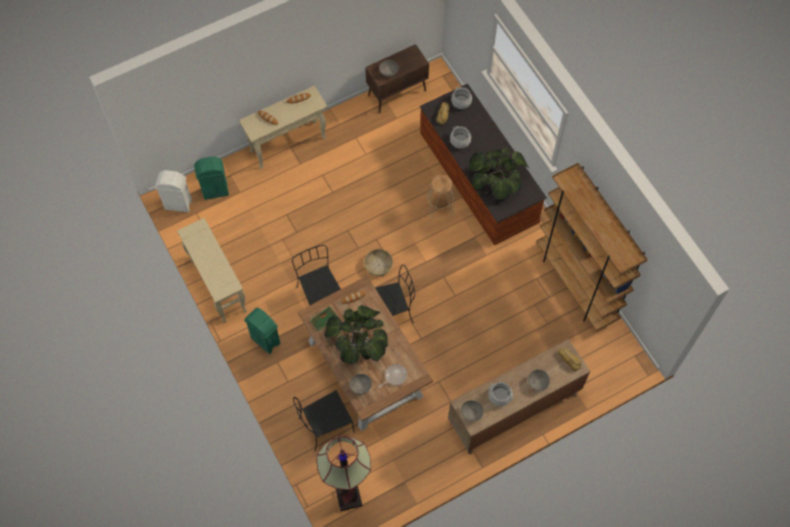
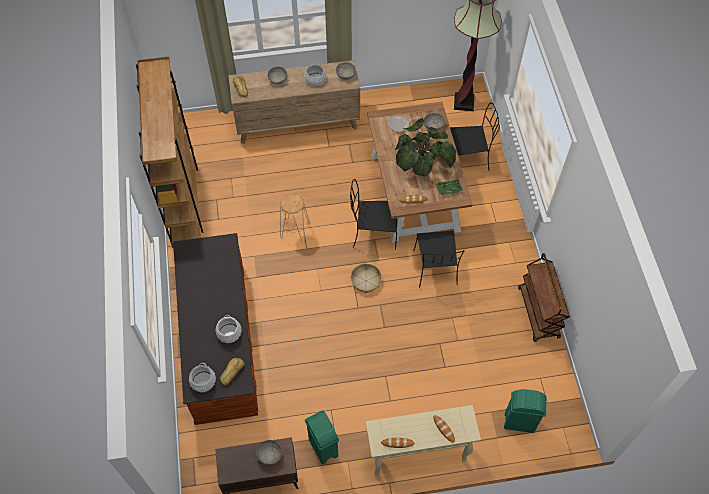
camera: 160 degrees left, 5 degrees down
white trash can [155,170,192,212] -> none
beige console table [177,218,247,323] -> brown cart [518,253,570,342]
green trash can [244,308,280,354] -> green trash can moved to [305,411,339,465]
beige stool [427,174,454,218] -> beige stool moved to [280,194,310,243]
potted plant [468,147,529,200] -> none

